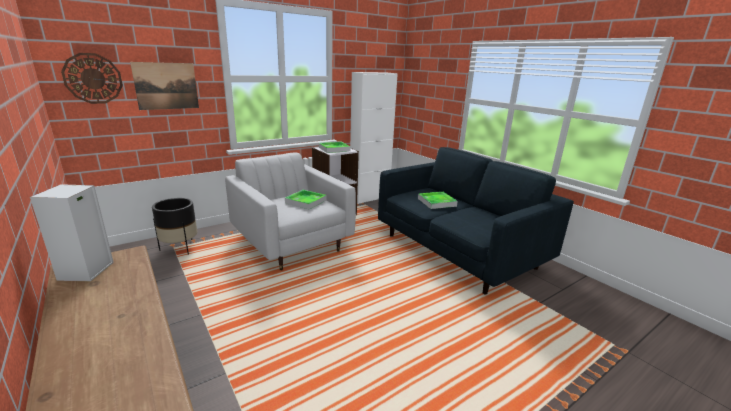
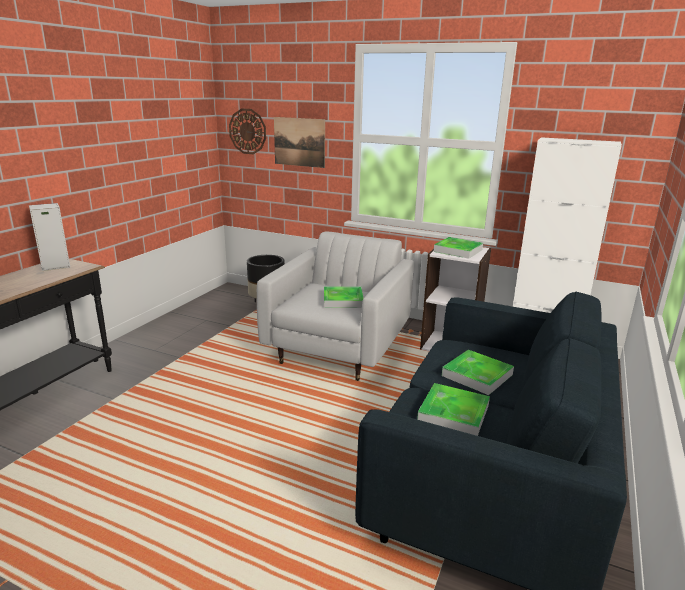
camera: 60 degrees right, 0 degrees up
none -> tray [417,383,490,436]

